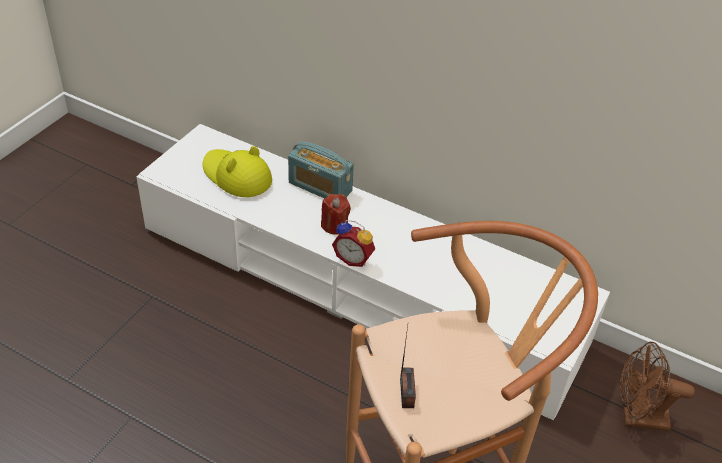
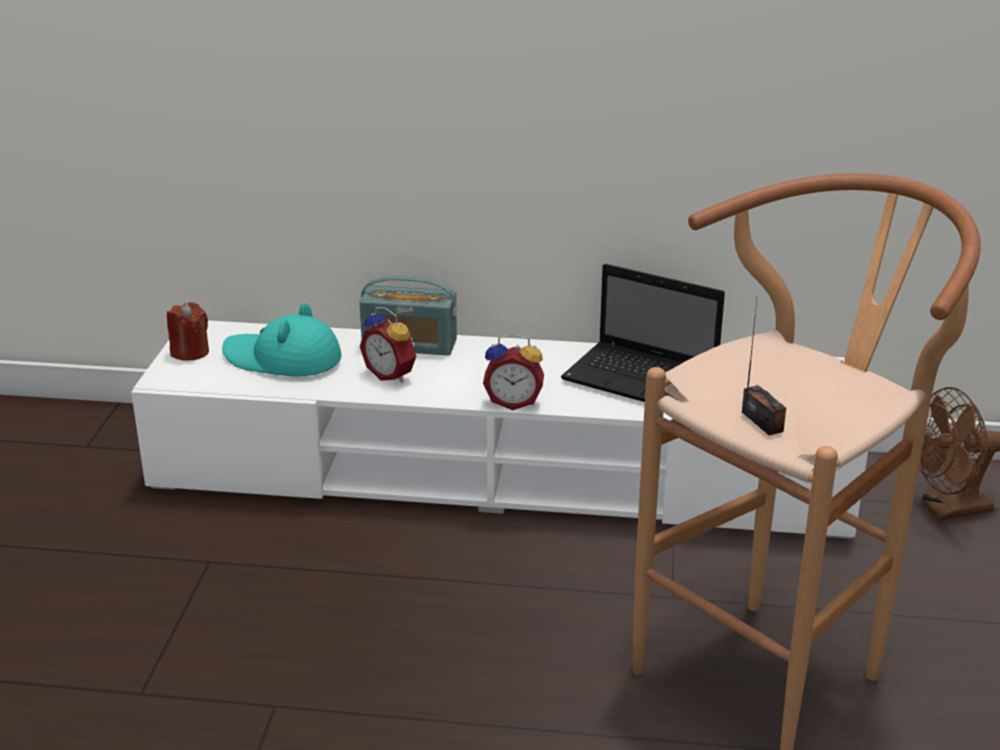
camera: 20 degrees left, 15 degrees down
yellow hat [202,146,272,197] -> turquoise hat [222,303,341,376]
red candle [321,194,351,235] -> red candle moved to [167,302,209,361]
none -> alarm clock [360,307,416,383]
none -> laptop [561,264,725,402]

